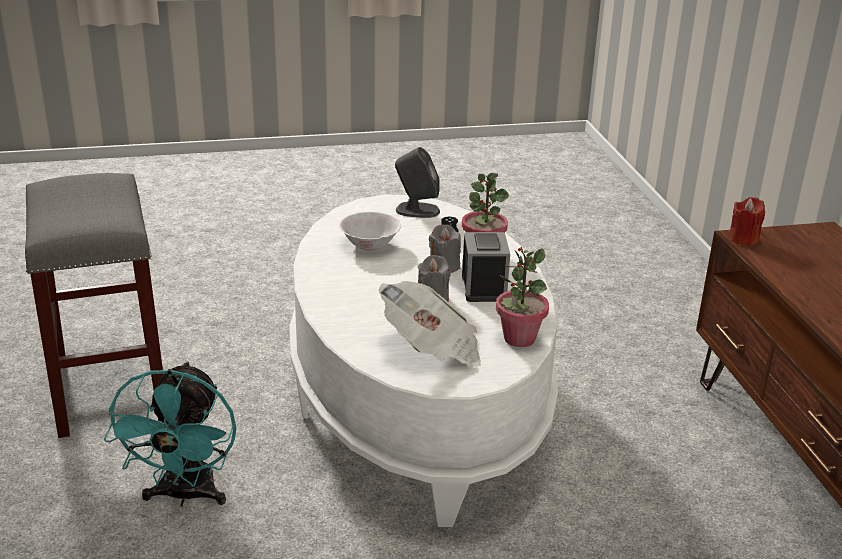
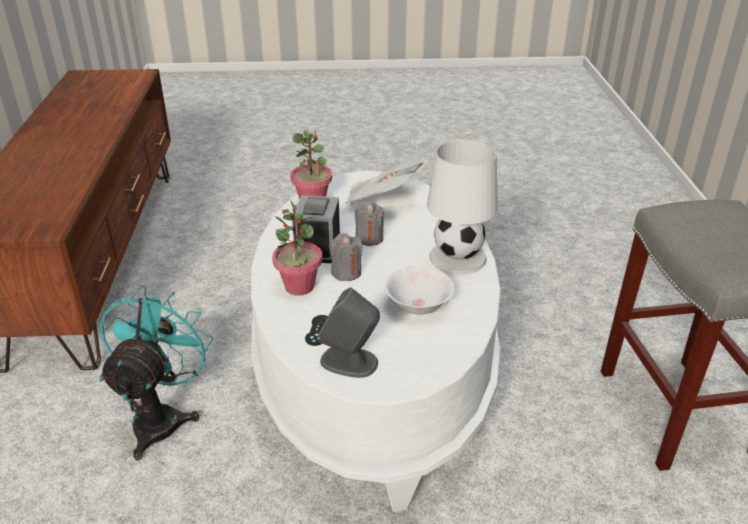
camera: 170 degrees left, 5 degrees up
turquoise fan [104,361,236,507] -> turquoise fan moved to [99,285,213,460]
red candle [729,197,765,246] -> none
none -> white table lamp [427,140,498,275]

